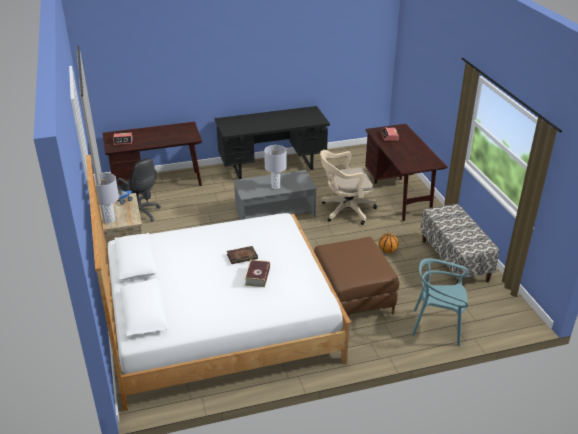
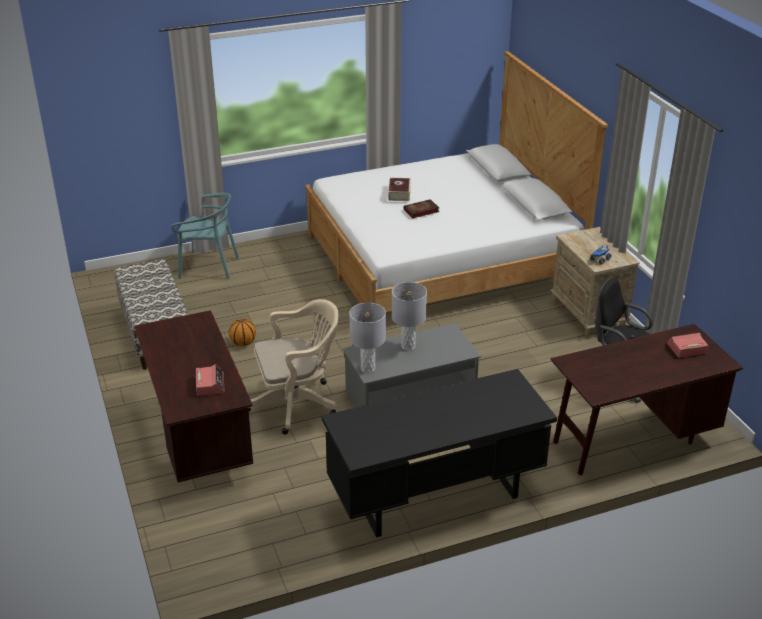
camera: 175 degrees right, 0 degrees up
grey table lamp [94,173,119,223] -> grey table lamp moved to [349,303,386,373]
brown ottoman [314,237,400,316] -> none

